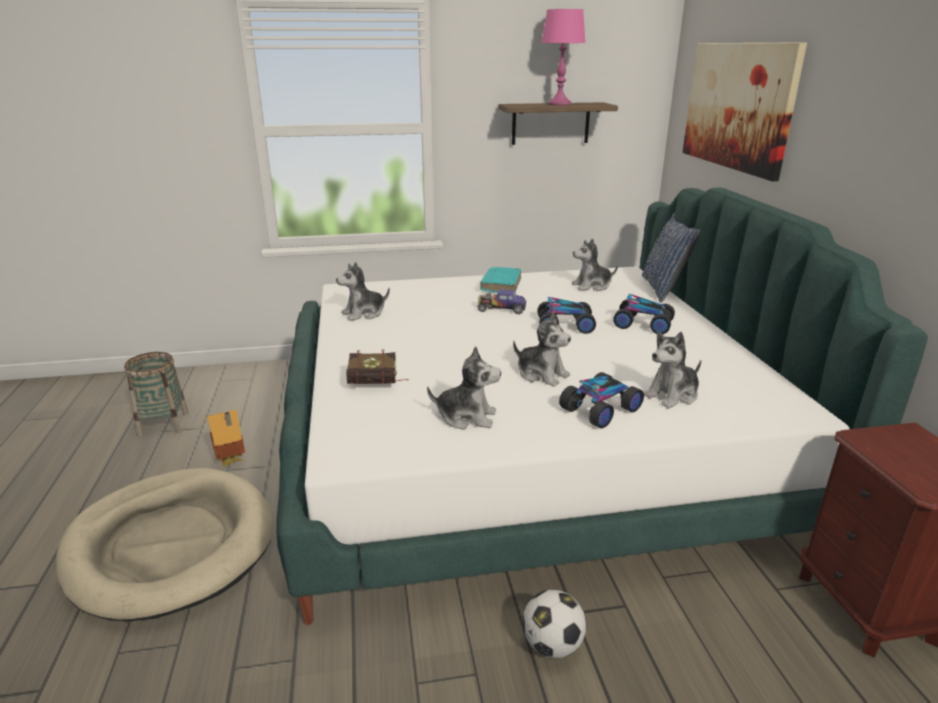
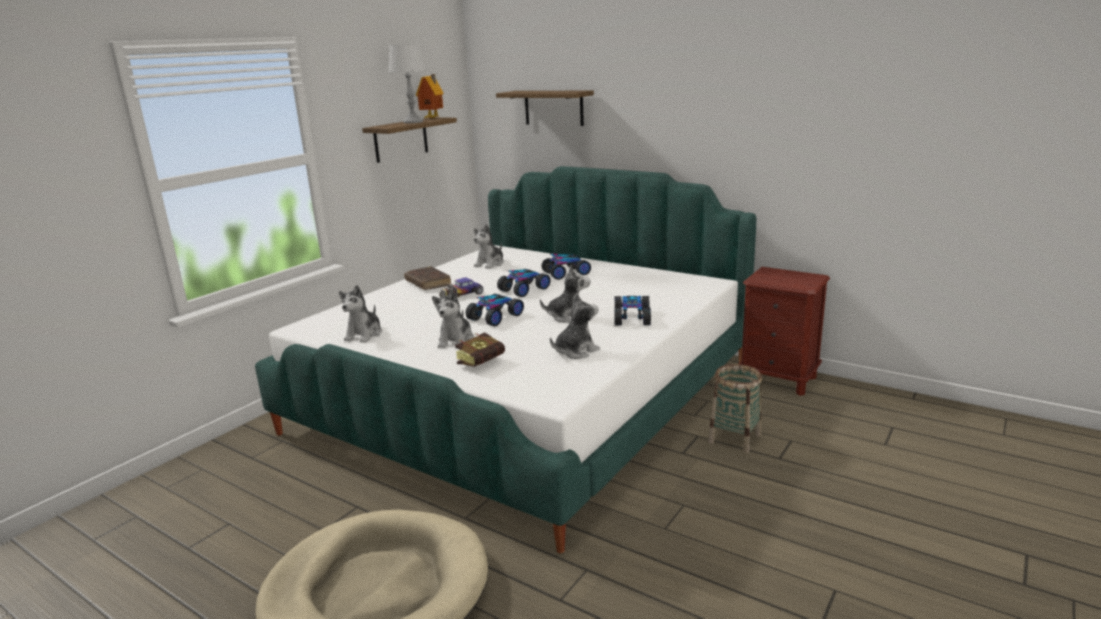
camera: 45 degrees left, 5 degrees down
basket [124,352,189,437] -> basket moved to [708,364,762,453]
toy house [207,410,245,467] -> toy house moved to [416,74,444,118]
turquoise book [480,267,521,293] -> brown book [404,266,451,290]
football [523,590,586,658] -> none
pink table lamp [541,9,586,105] -> grey table lamp [389,44,427,123]
blue pillow [642,213,701,303] -> none
plush toy [644,332,701,408] -> plush toy moved to [432,289,474,349]
picture [682,42,807,181] -> shelf [496,91,594,126]
none -> toy car [466,294,524,326]

